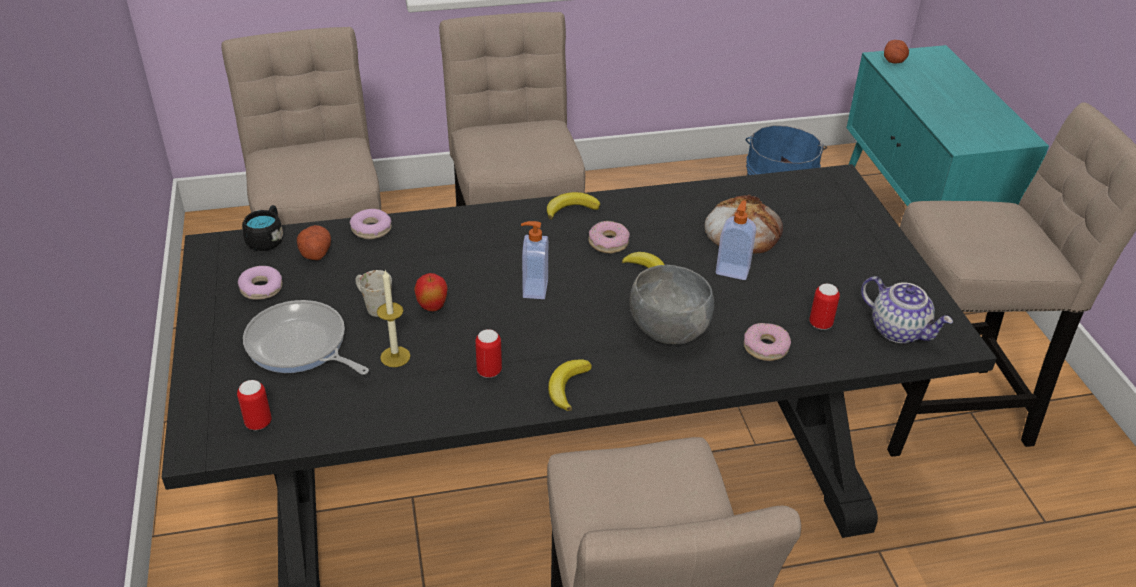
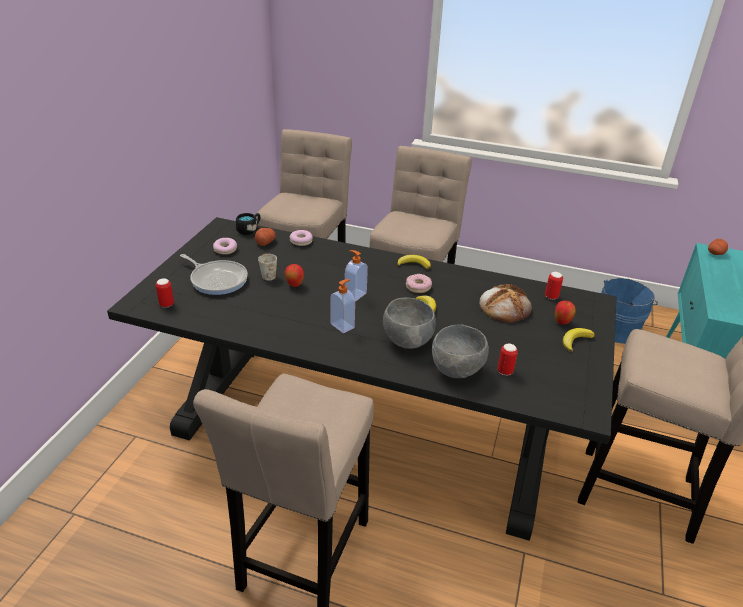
camera: 30 degrees right, 5 degrees down
frying pan [243,300,369,375] -> frying pan turned 150 degrees clockwise [180,254,248,295]
candle [377,269,411,367] -> none
can [475,329,502,378] -> can moved to [545,272,563,300]
banana [548,360,592,411] -> banana moved to [563,328,595,352]
soap dispenser [716,200,756,280] -> soap dispenser moved to [330,279,355,333]
donut [744,323,791,361] -> grey bowl [432,325,489,378]
teapot [861,276,953,343] -> none
none -> apple [555,301,576,325]

